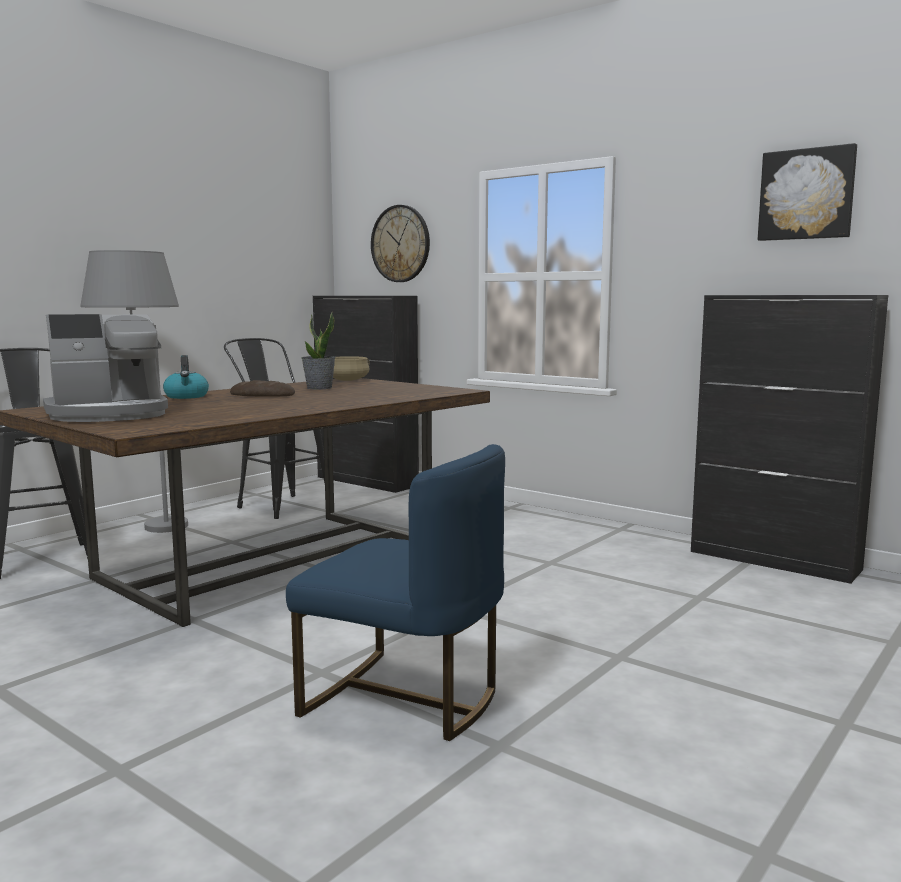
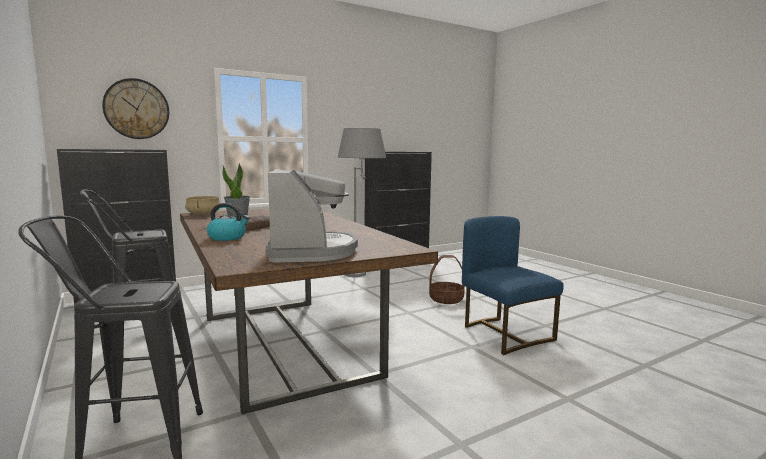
camera: 70 degrees left, 0 degrees up
grey floor lamp [80,250,188,533] -> grey floor lamp moved to [338,128,386,277]
blue chair [286,444,505,741] -> blue chair turned 75 degrees counterclockwise [462,216,564,355]
picture [758,143,857,241] -> none
none -> basket [429,255,465,304]

